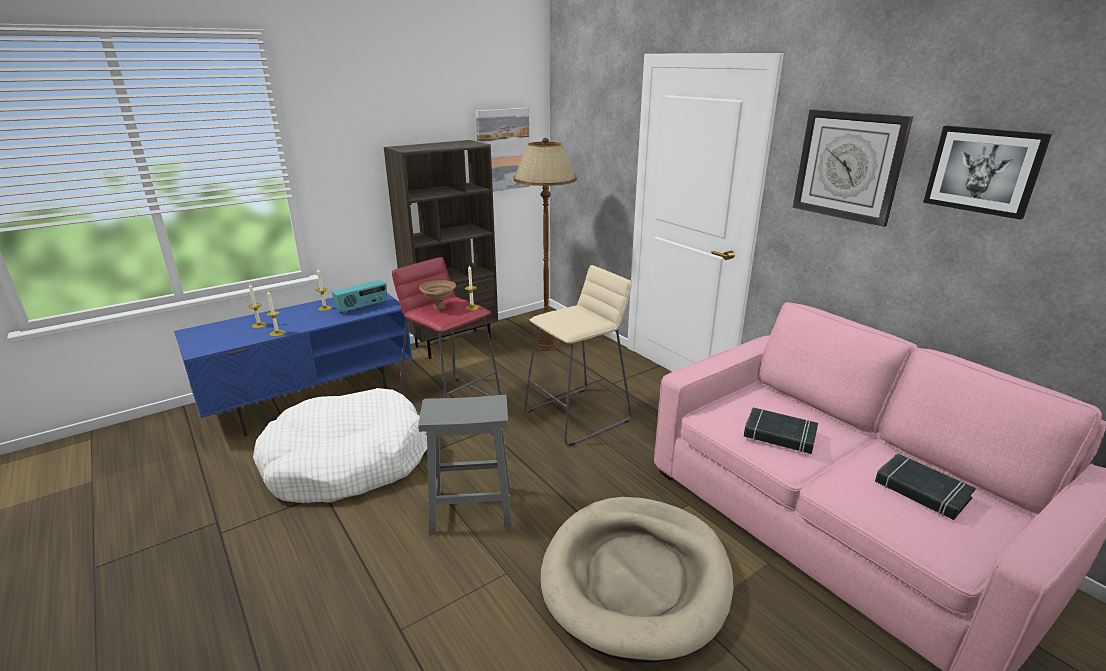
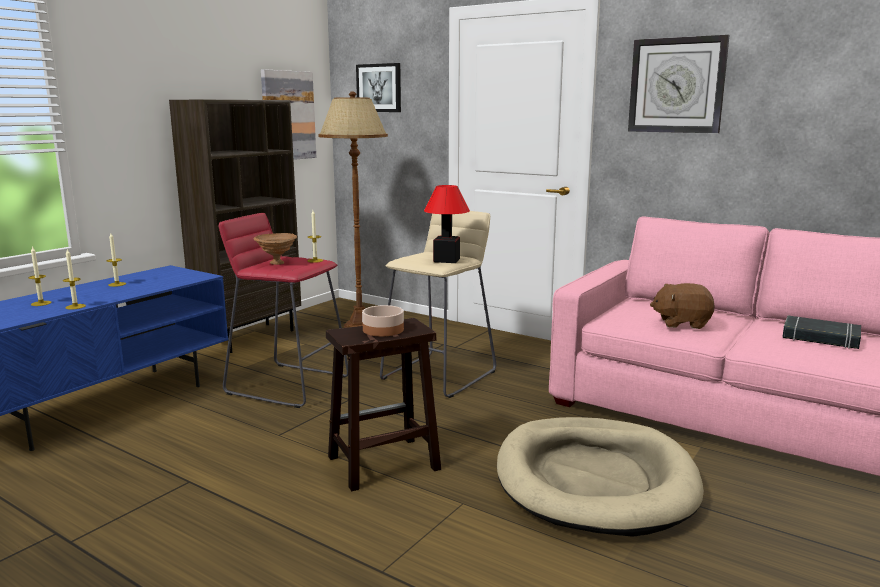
camera: 20 degrees left, 10 degrees down
white dog bed [253,388,427,503] -> none
radio [332,280,387,315] -> none
grey stool [418,395,512,535] -> brown stool [326,318,441,491]
black book [744,407,818,454] -> brown plush toy [650,283,714,329]
picture [923,126,1052,220] -> picture moved to [356,63,401,112]
none -> bowl [362,305,404,336]
none -> table lamp [424,185,470,263]

